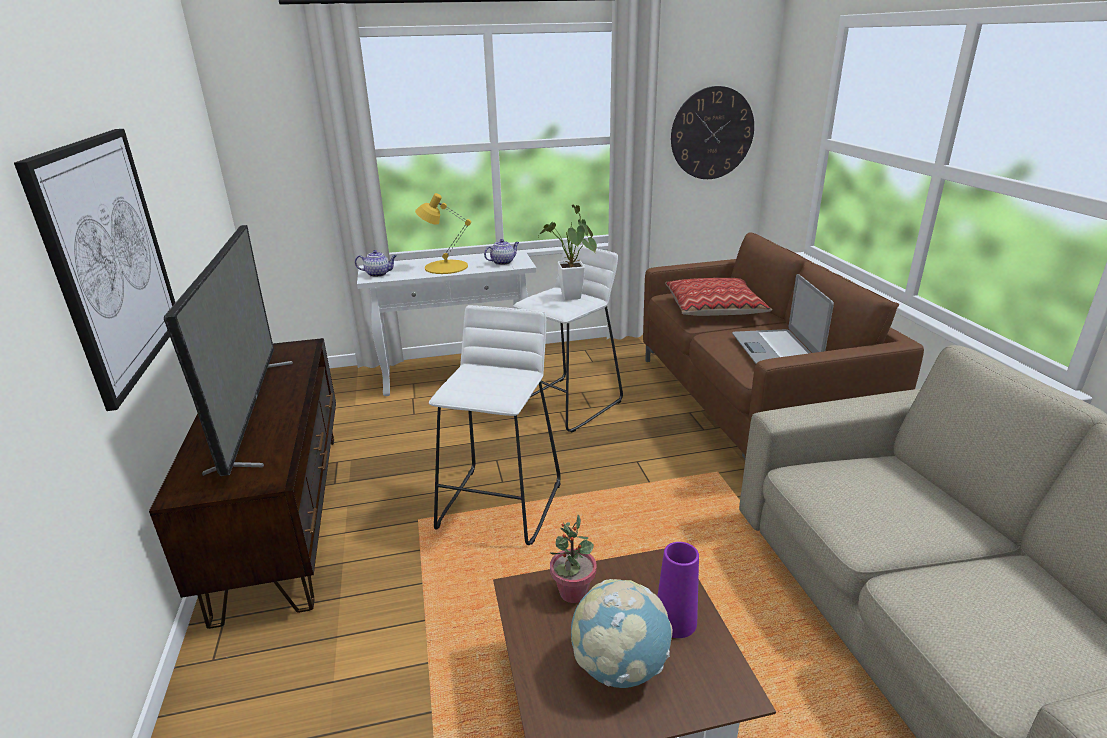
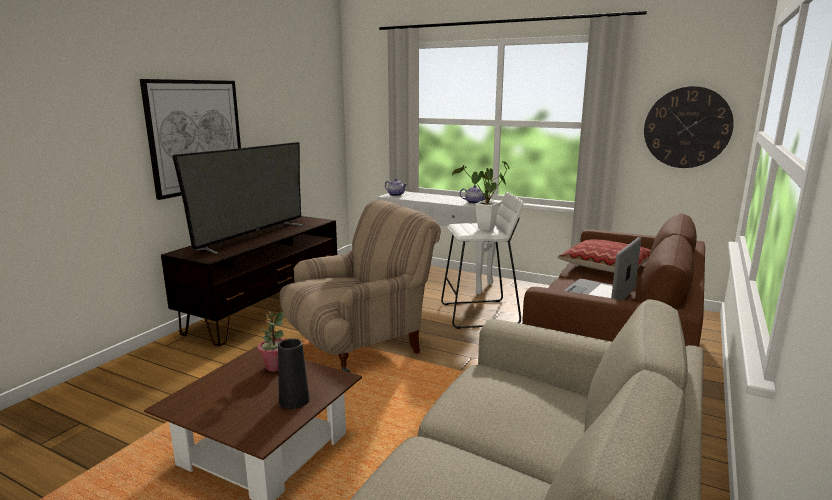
camera: 40 degrees right, 10 degrees down
yellow table lamp [415,193,471,274] -> none
white stool [429,305,561,545] -> beige armchair [280,200,441,373]
globe [571,579,672,688] -> none
purple vase [658,542,699,638] -> black vase [278,339,309,409]

